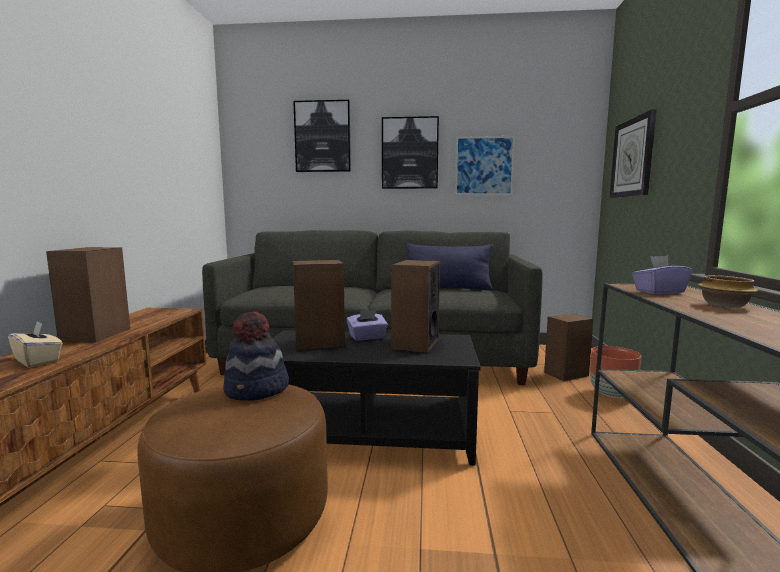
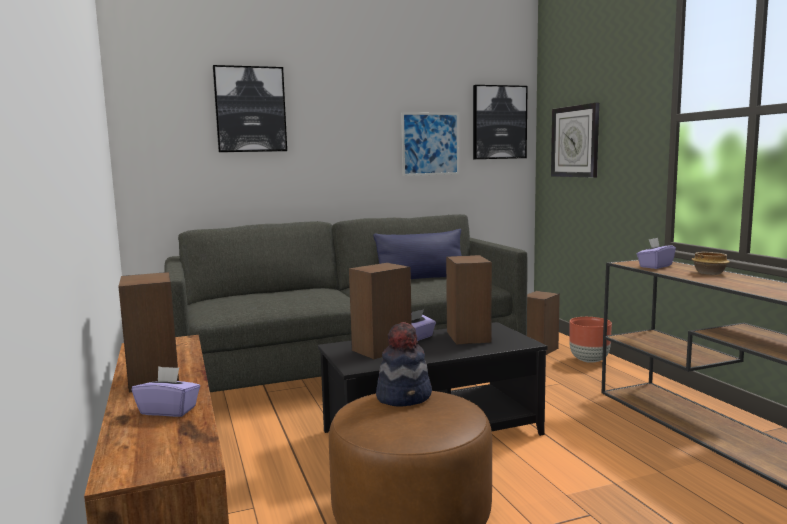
camera: 25 degrees left, 0 degrees up
beige tissue box [8,321,63,368] -> purple tissue box [132,366,200,417]
picture [382,116,439,189] -> picture moved to [473,85,528,159]

